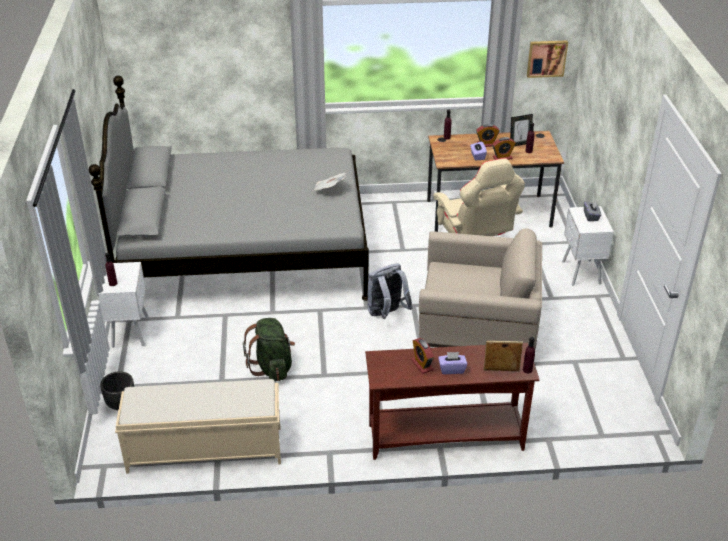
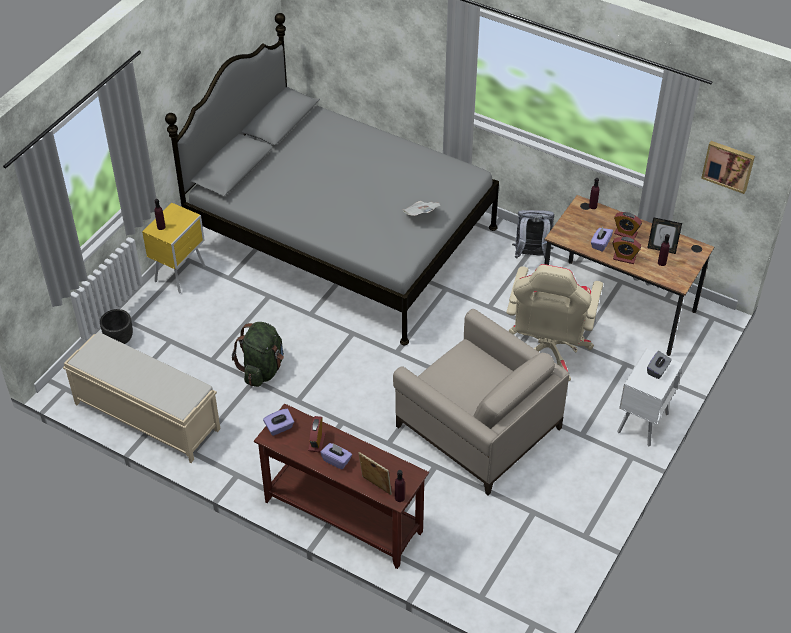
camera: 35 degrees right, 10 degrees up
white nightstand [99,262,149,348] -> yellow nightstand [142,203,206,293]
grey backpack [368,263,413,319] -> grey backpack moved to [512,210,554,259]
none -> purple tissue box [263,409,294,436]

